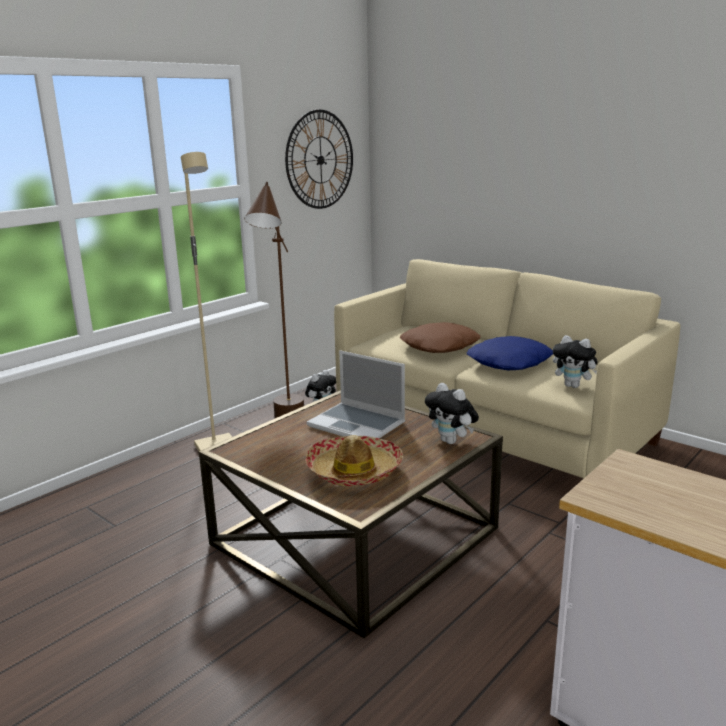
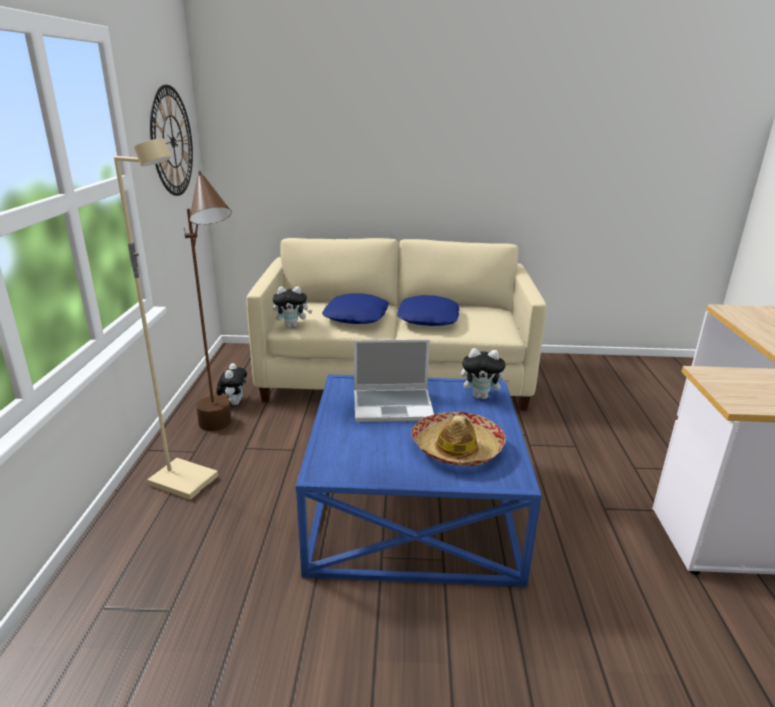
camera: 40 degrees left, 5 degrees up
brown coffee table [198,390,503,638] -> blue coffee table [296,374,542,587]
brown pillow [400,322,481,353] -> blue pillow [322,293,389,324]
plush toy [553,335,598,388] -> plush toy moved to [272,286,312,328]

